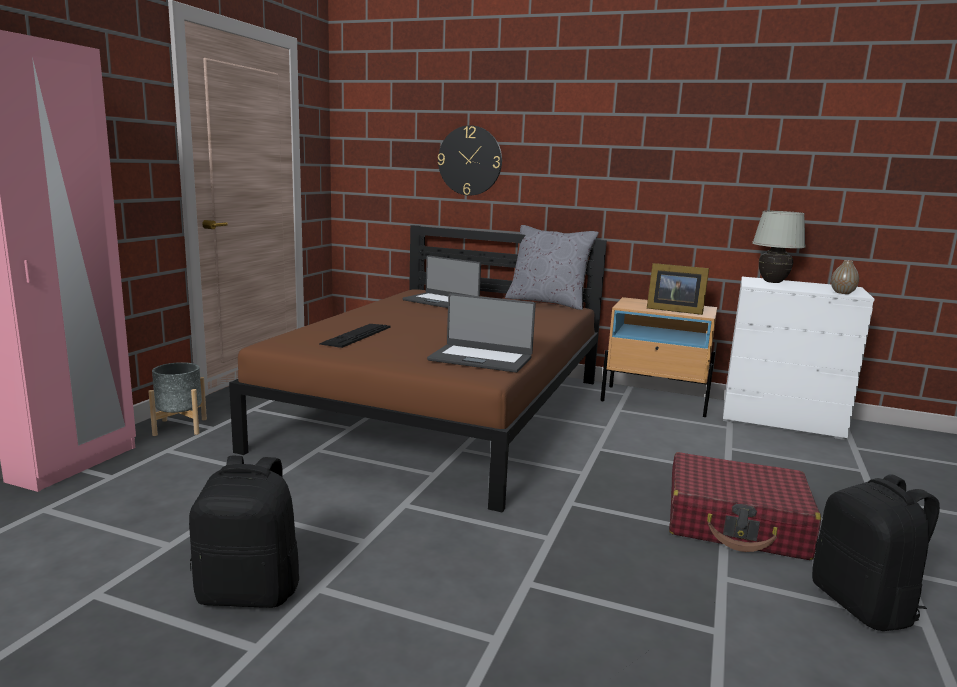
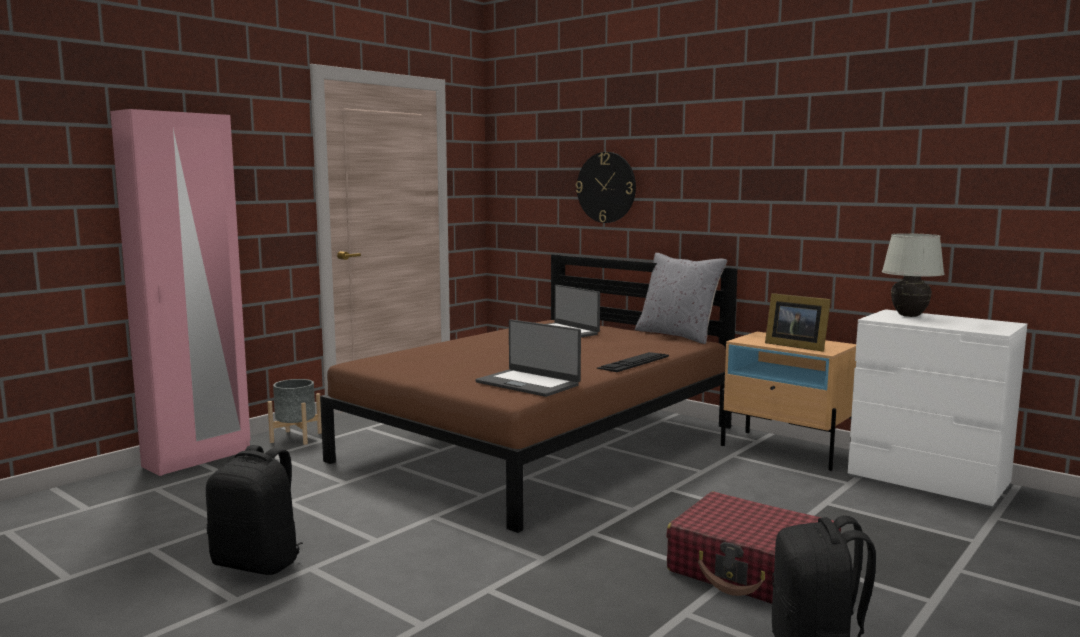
camera: 20 degrees right, 5 degrees down
keyboard [319,324,390,348] -> keyboard moved to [597,352,669,372]
vase [831,260,859,294] -> none

